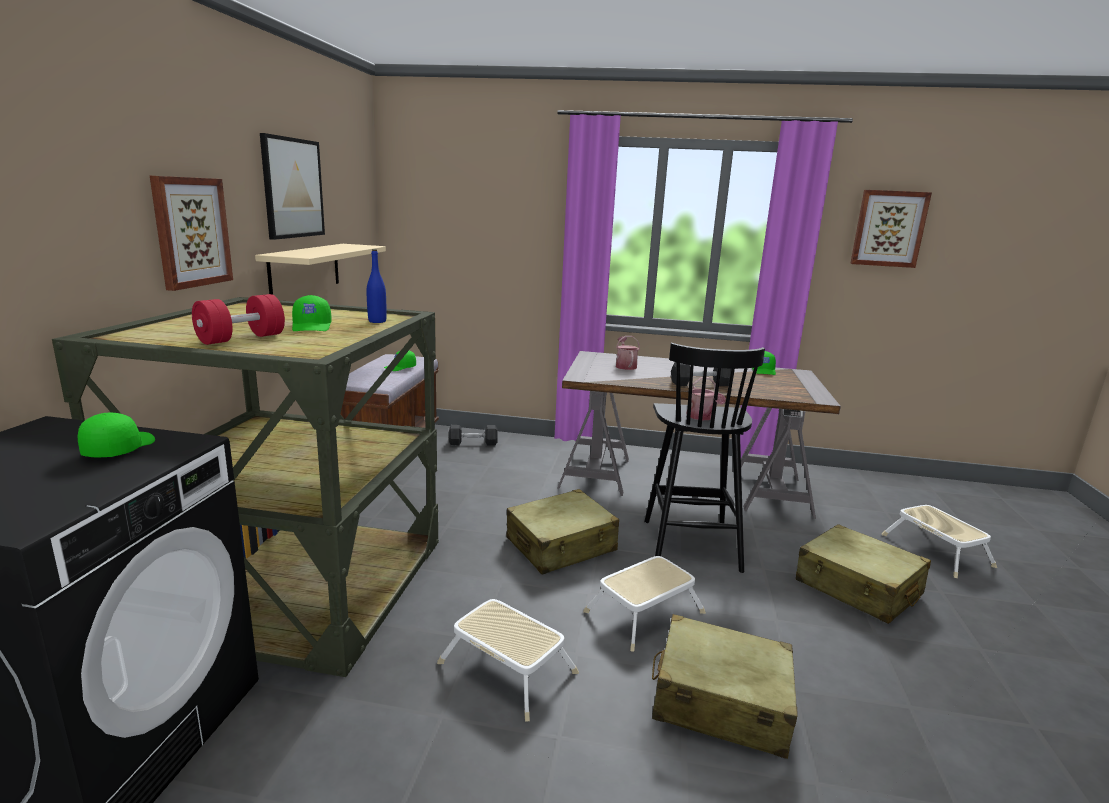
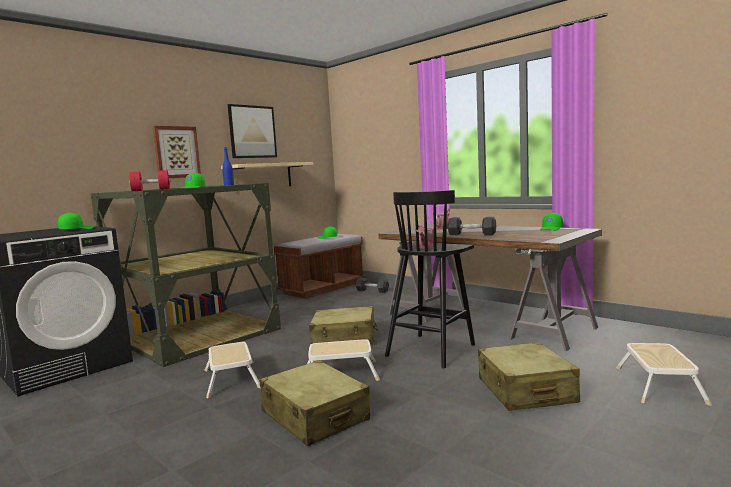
camera: 35 degrees right, 10 degrees down
picture [850,190,932,268] -> none

